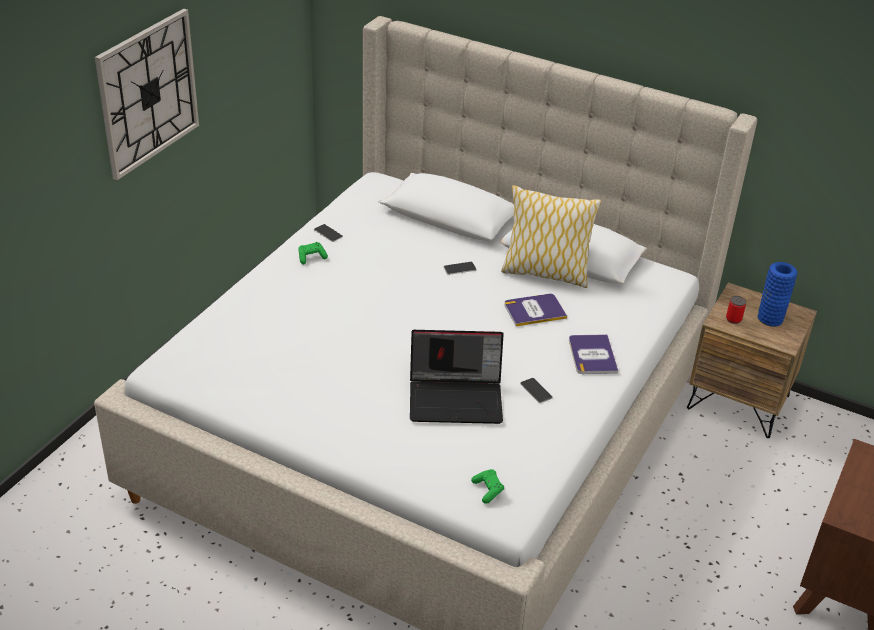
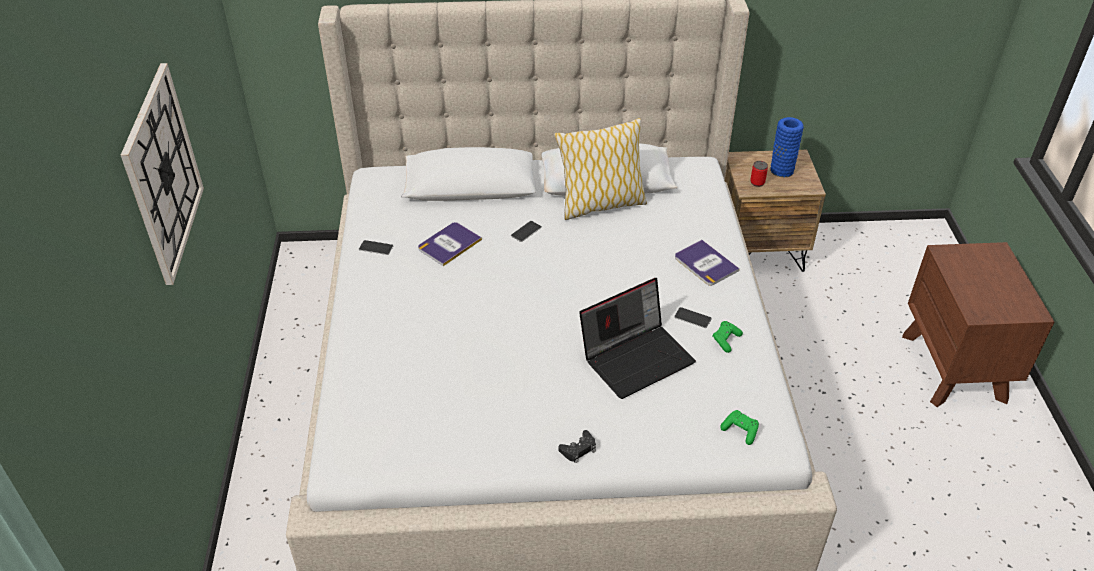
camera: 30 degrees left, 5 degrees up
green game controller [298,242,328,265] -> green game controller moved to [712,321,743,353]
book [504,294,567,326] -> book moved to [418,222,482,266]
none -> black game controller [558,430,596,463]

